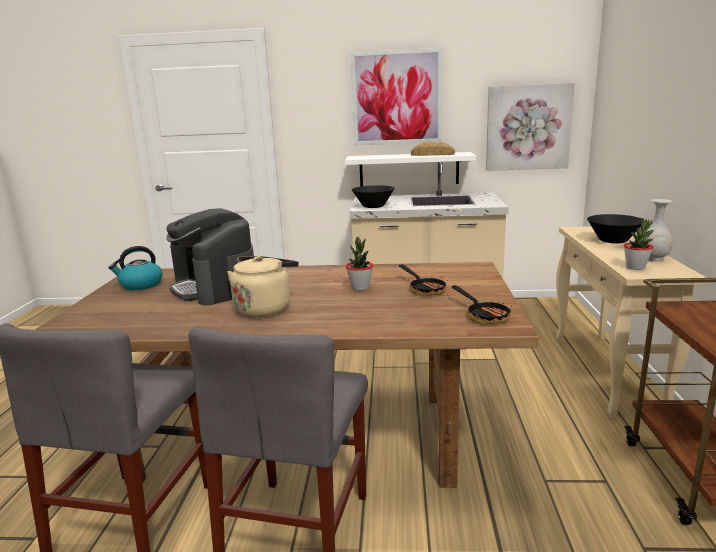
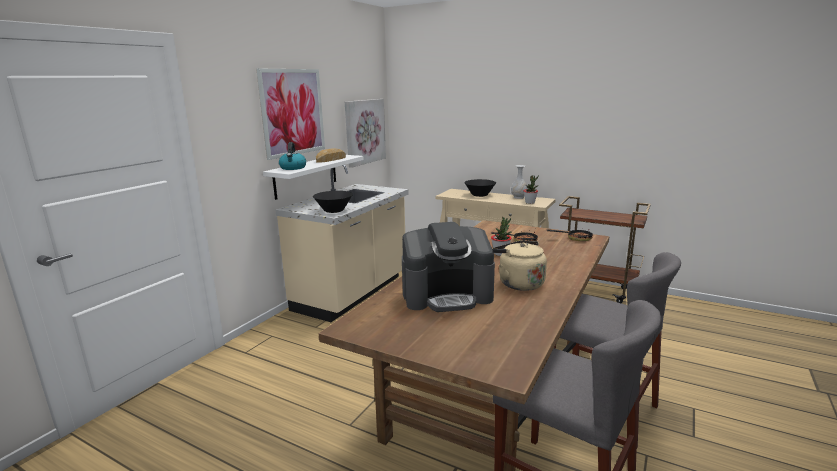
camera: 65 degrees left, 0 degrees up
kettle [108,246,162,290] -> kettle moved to [279,142,306,170]

